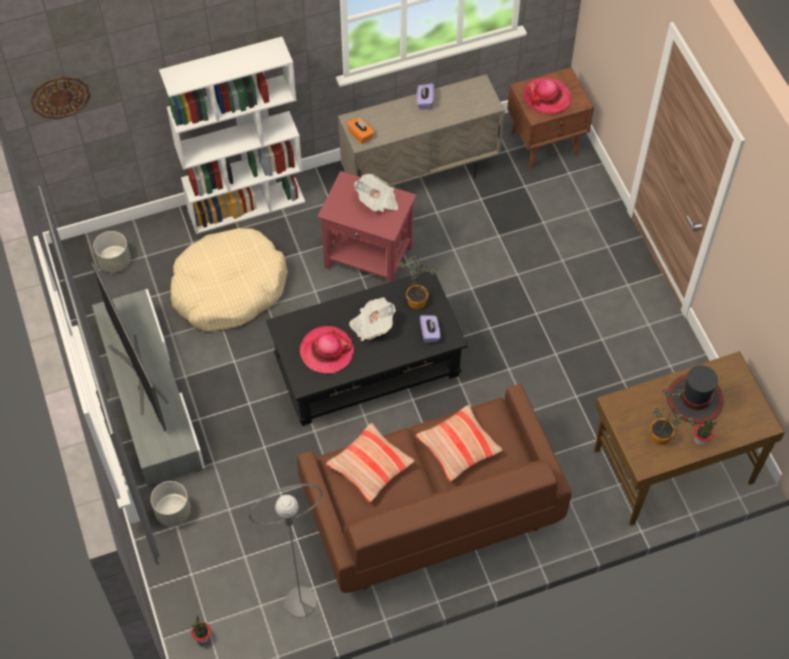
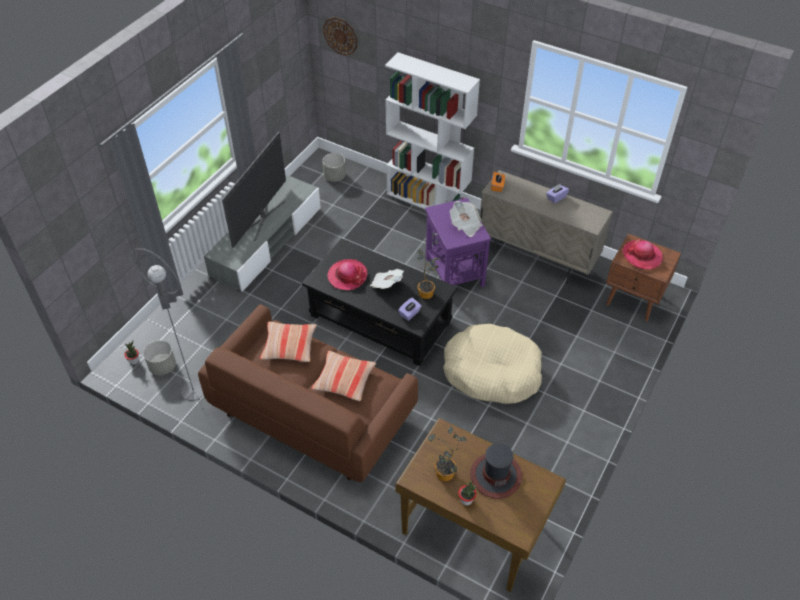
camera: 50 degrees right, 10 degrees down
grey planter [151,481,191,526] -> grey planter moved to [143,340,176,375]
beige dog bed [171,228,288,331] -> beige dog bed moved to [443,324,542,404]
red side table [317,171,416,283] -> purple side table [425,198,491,287]

